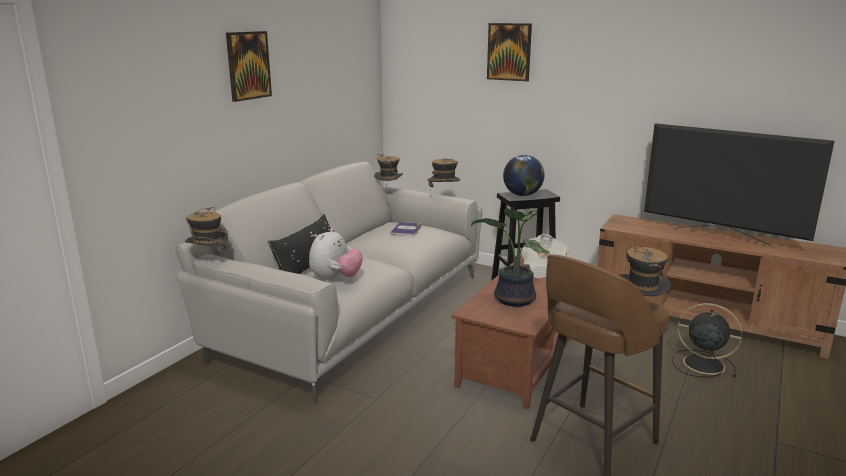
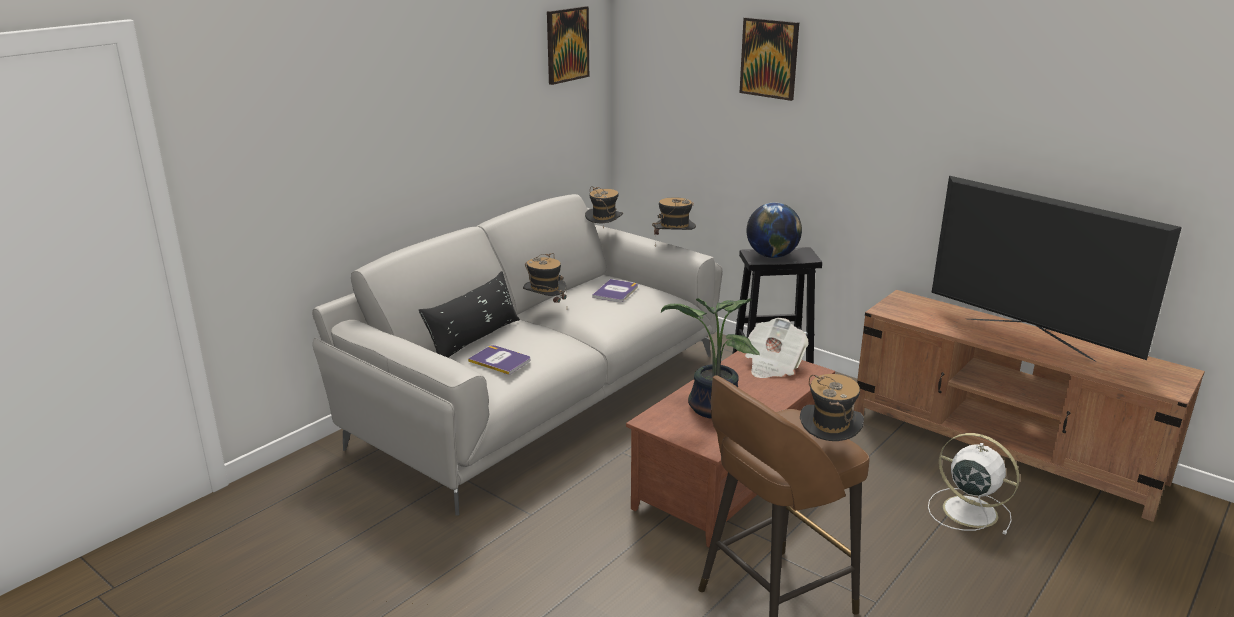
camera: 10 degrees right, 5 degrees up
hat [185,207,231,259] -> hat moved to [523,253,567,303]
picture [226,31,272,102] -> picture moved to [547,6,589,85]
plush toy [309,228,363,282] -> book [468,345,530,375]
black fan [672,303,742,377] -> white fan [928,433,1019,535]

